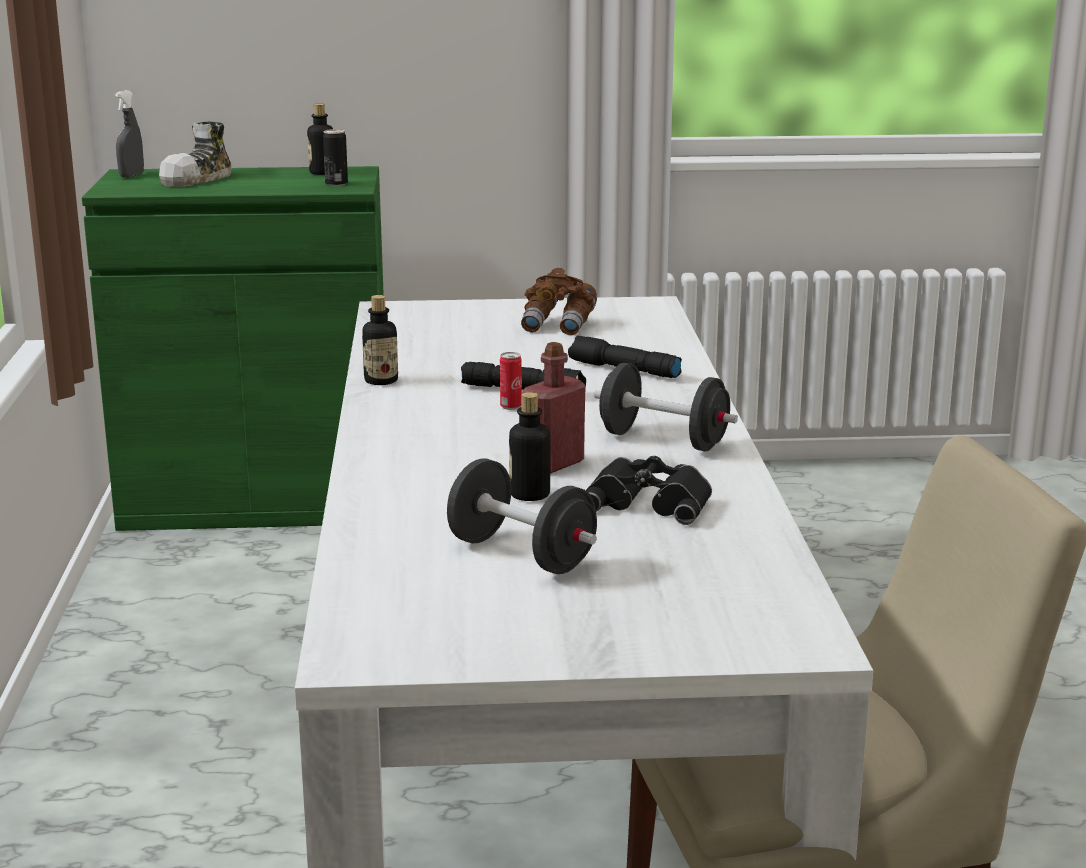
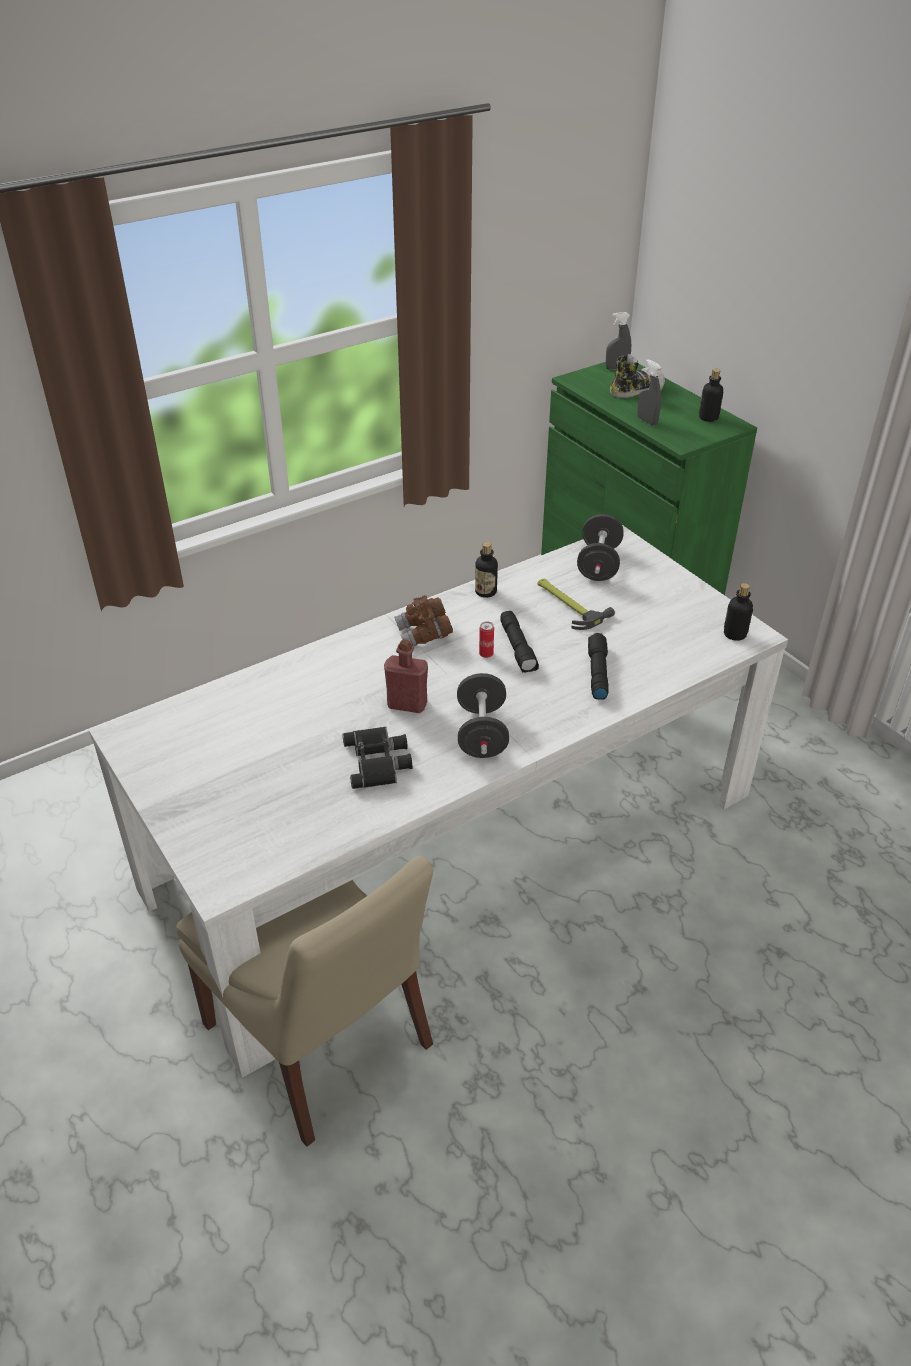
camera: 60 degrees right, 20 degrees up
shoe [159,122,232,187] -> shoe turned 150 degrees clockwise [610,354,665,398]
can [323,129,348,186] -> none
black dumbbell [447,459,597,574] -> black dumbbell moved to [577,514,624,581]
bottle [509,392,550,501] -> bottle moved to [724,583,753,641]
brown binoculars [521,268,597,335] -> brown binoculars moved to [394,595,453,647]
none -> hammer [537,578,615,630]
none -> grey spray bottle [637,359,661,426]

